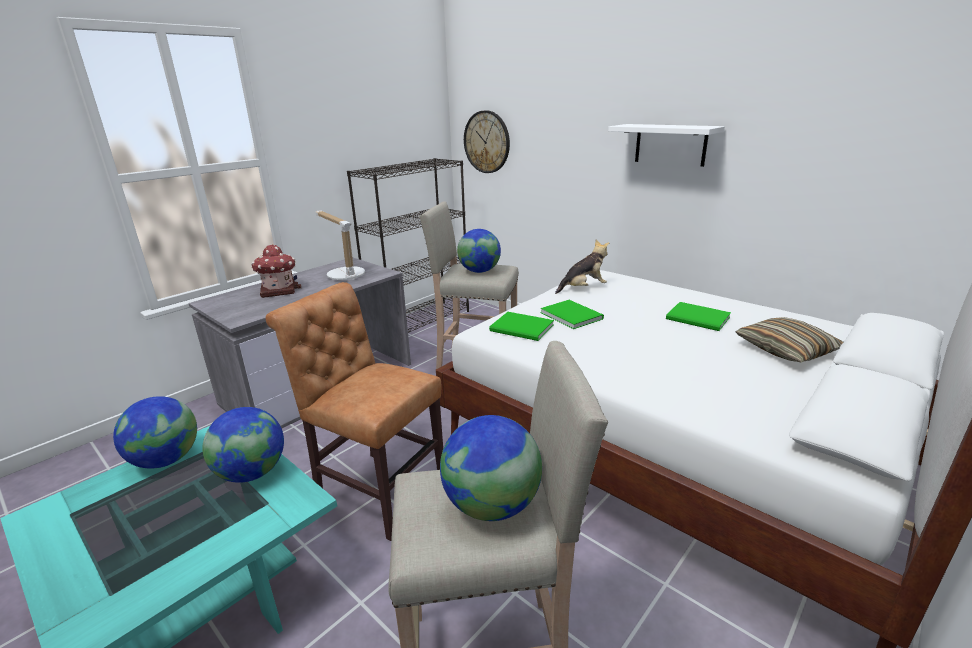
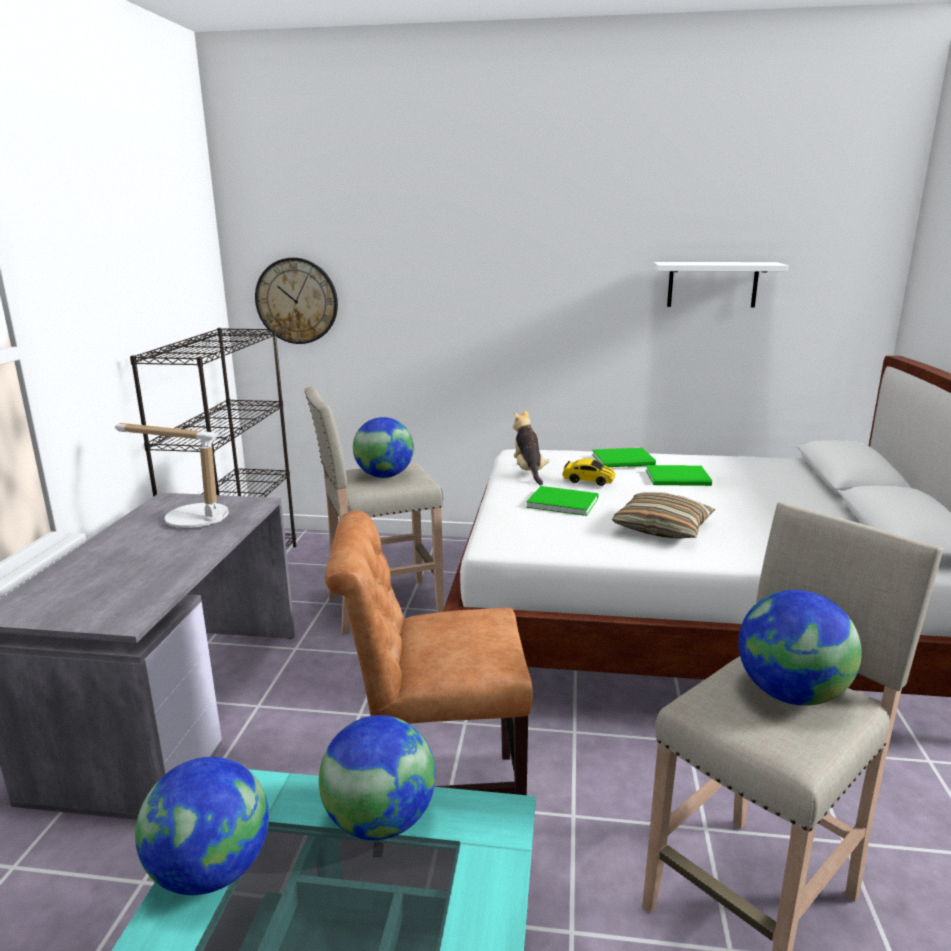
camera: 35 degrees left, 5 degrees down
toy house [252,244,301,298] -> none
green book [489,312,554,341] -> green book moved to [592,448,656,467]
plush toy [555,240,609,294] -> plush toy turned 45 degrees counterclockwise [513,410,549,486]
white shelf [608,124,725,167] -> white shelf moved to [653,262,788,308]
pillow [736,317,843,363] -> pillow moved to [612,492,715,539]
none -> toy car [562,459,615,486]

